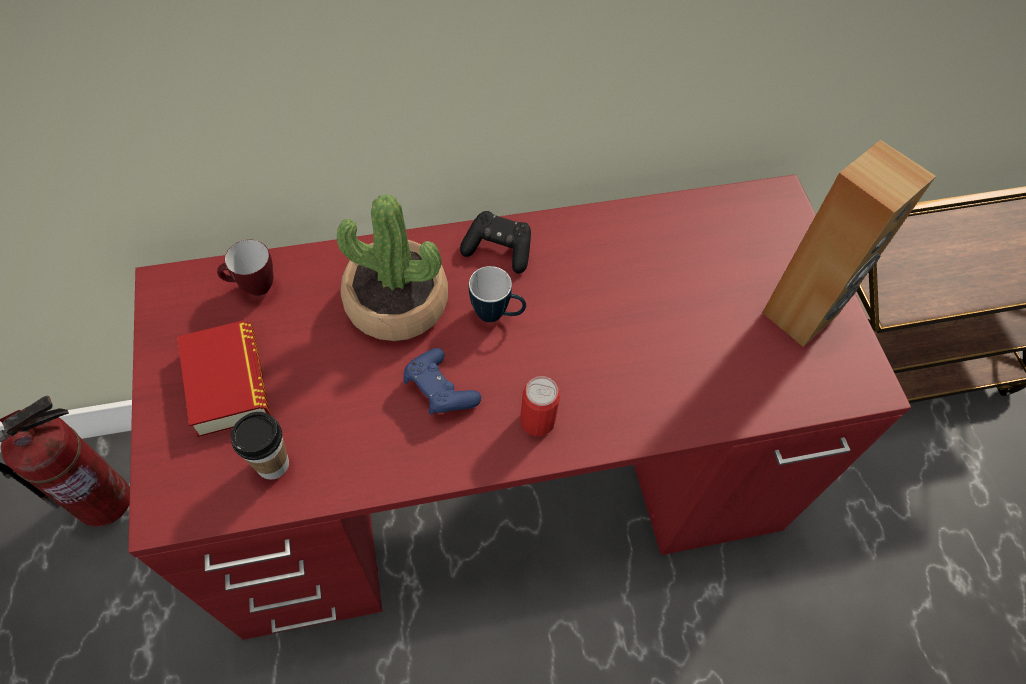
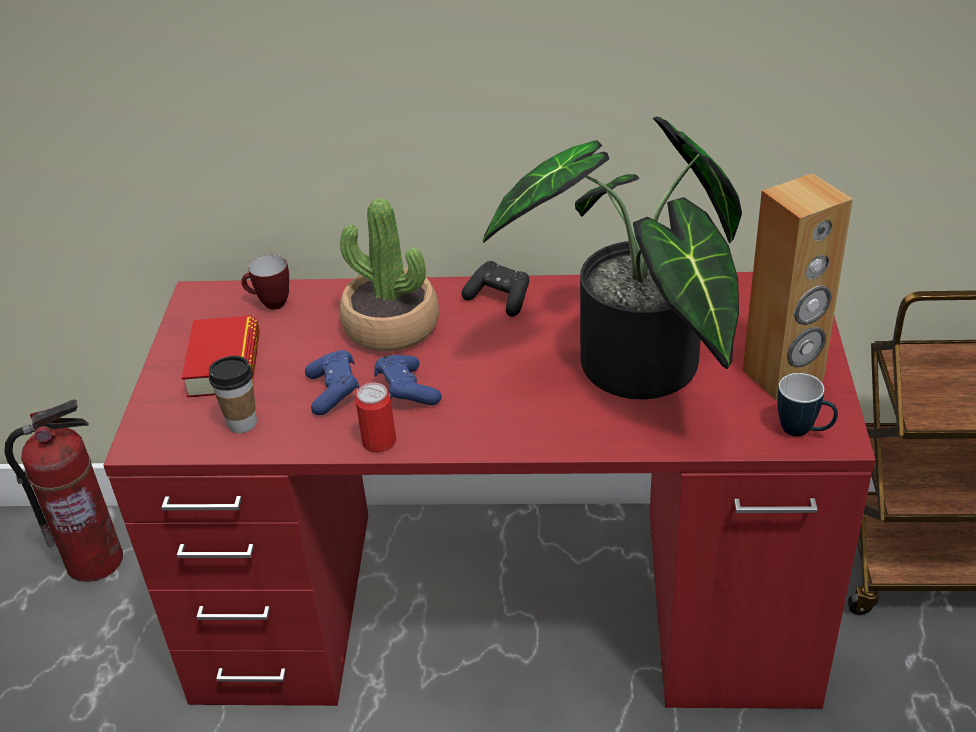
camera: 20 degrees right, 20 degrees down
mug [469,266,526,322] -> mug moved to [777,373,838,437]
can [520,376,560,436] -> can moved to [355,383,396,453]
none -> blue game controller [305,350,360,415]
none -> potted plant [483,117,742,399]

